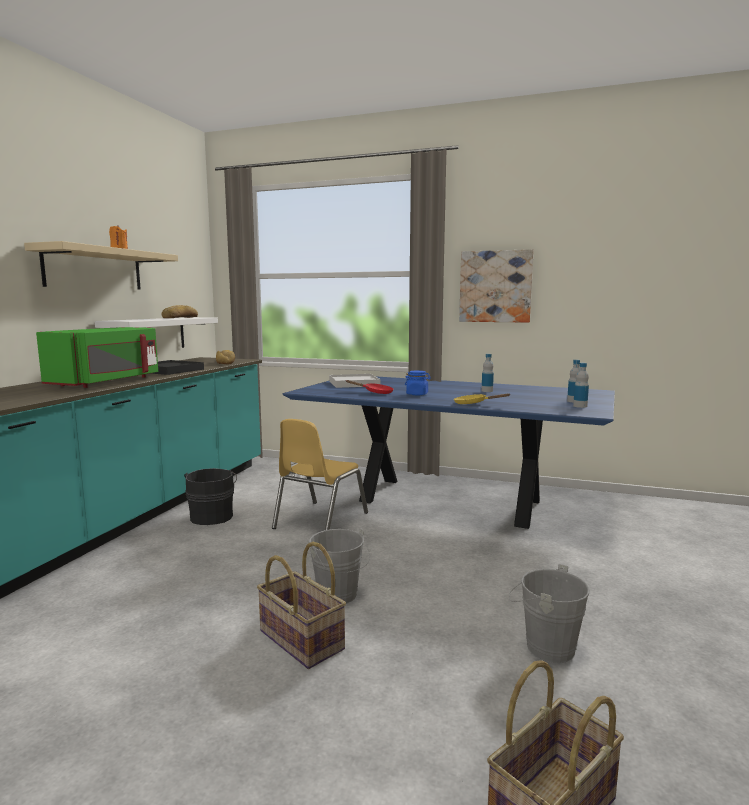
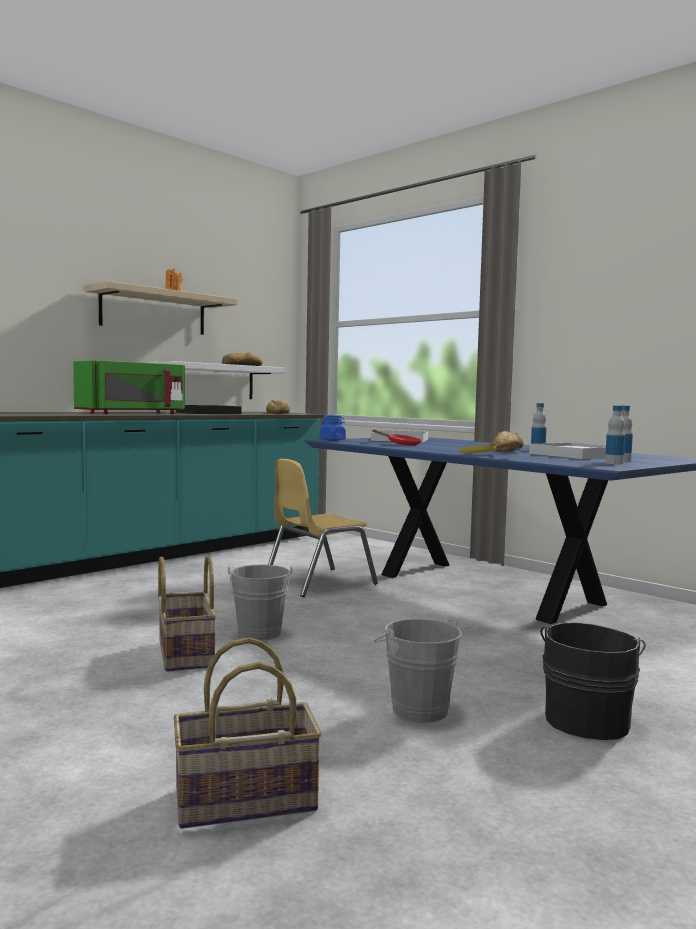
camera: 25 degrees right, 5 degrees down
black bucket [184,468,237,525] -> black bucket moved to [540,622,646,740]
blue jar [405,371,431,395] -> blue jar moved to [320,415,346,441]
picture [459,249,534,323] -> none
none -> bread [492,431,524,451]
none -> white tray [529,443,606,459]

